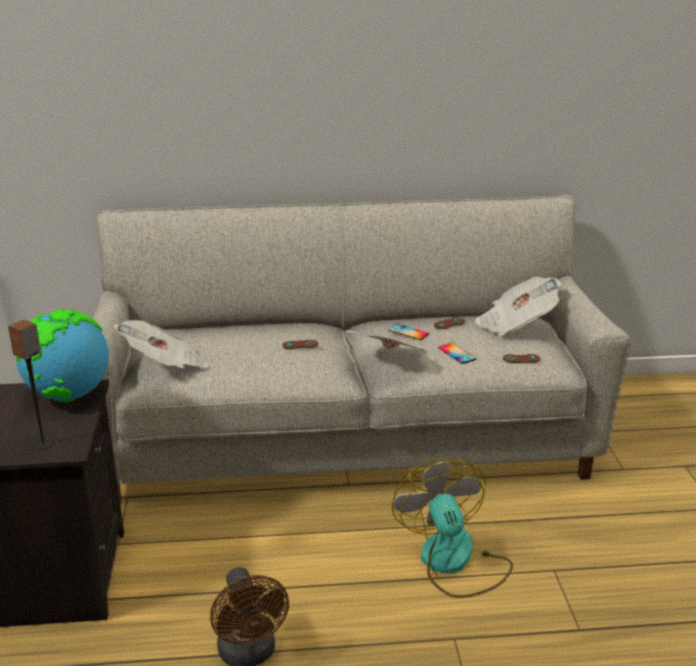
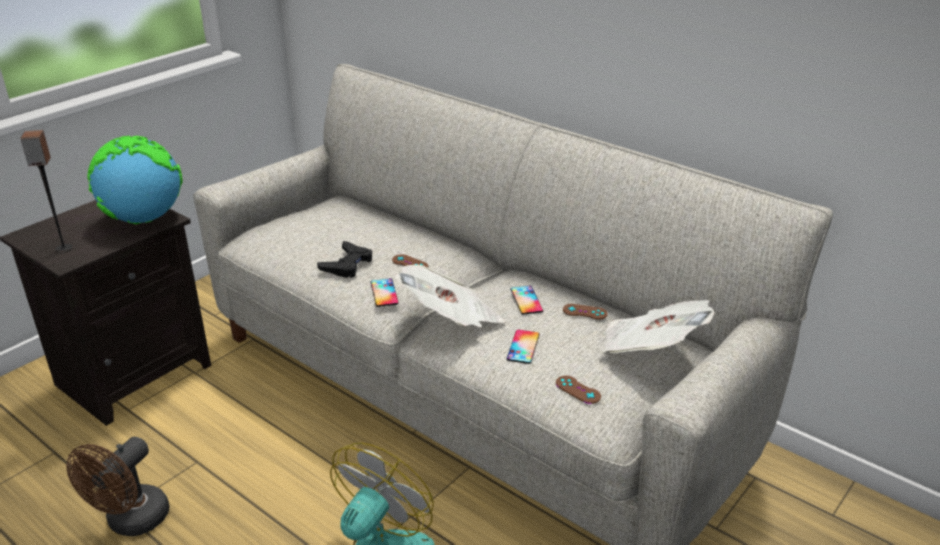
camera: 45 degrees right, 5 degrees up
newspaper [113,320,209,368] -> none
none -> black game controller [317,241,372,278]
none -> phone [371,278,399,307]

